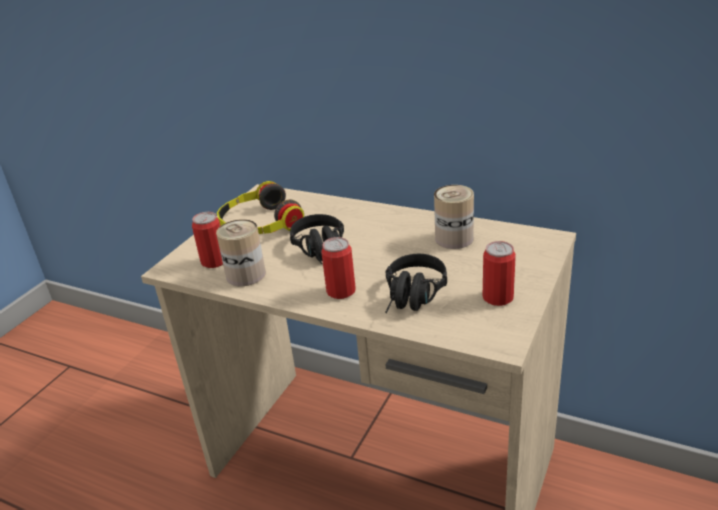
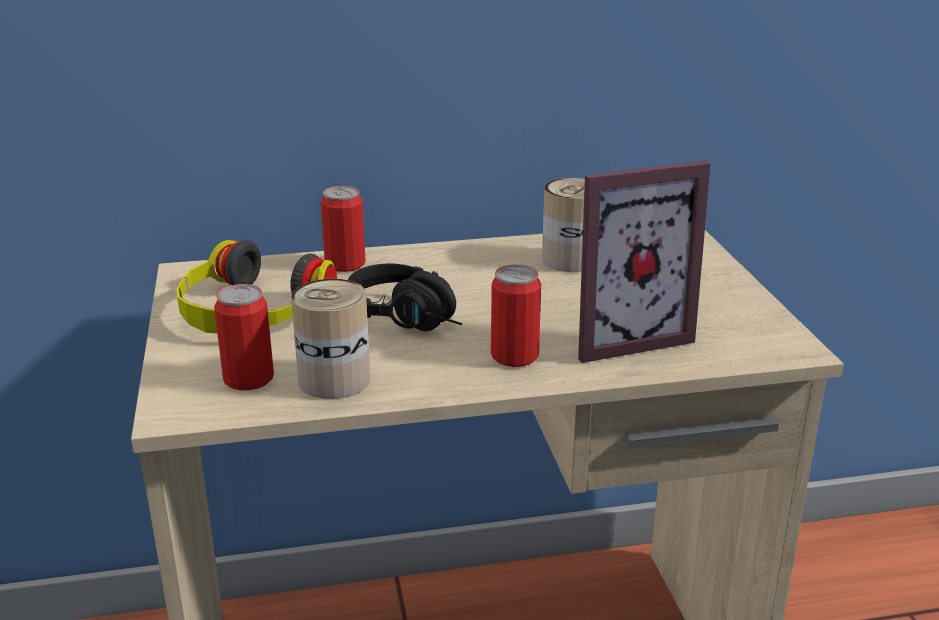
camera: 40 degrees left, 5 degrees down
black headphones [385,254,447,313] -> picture frame [578,161,711,363]
can [483,241,516,306] -> can moved to [321,186,366,272]

